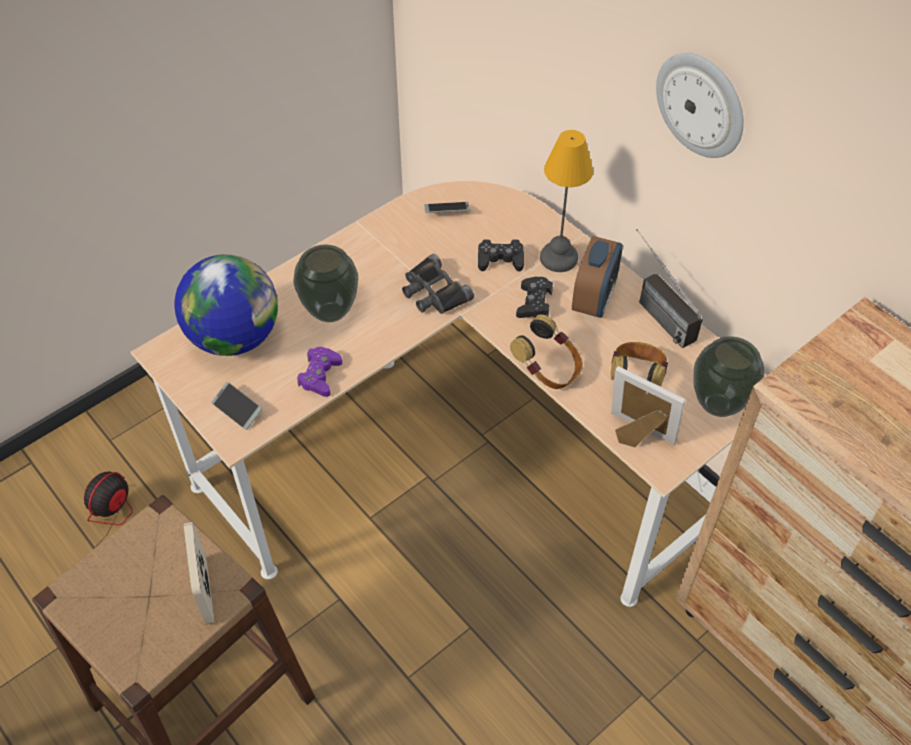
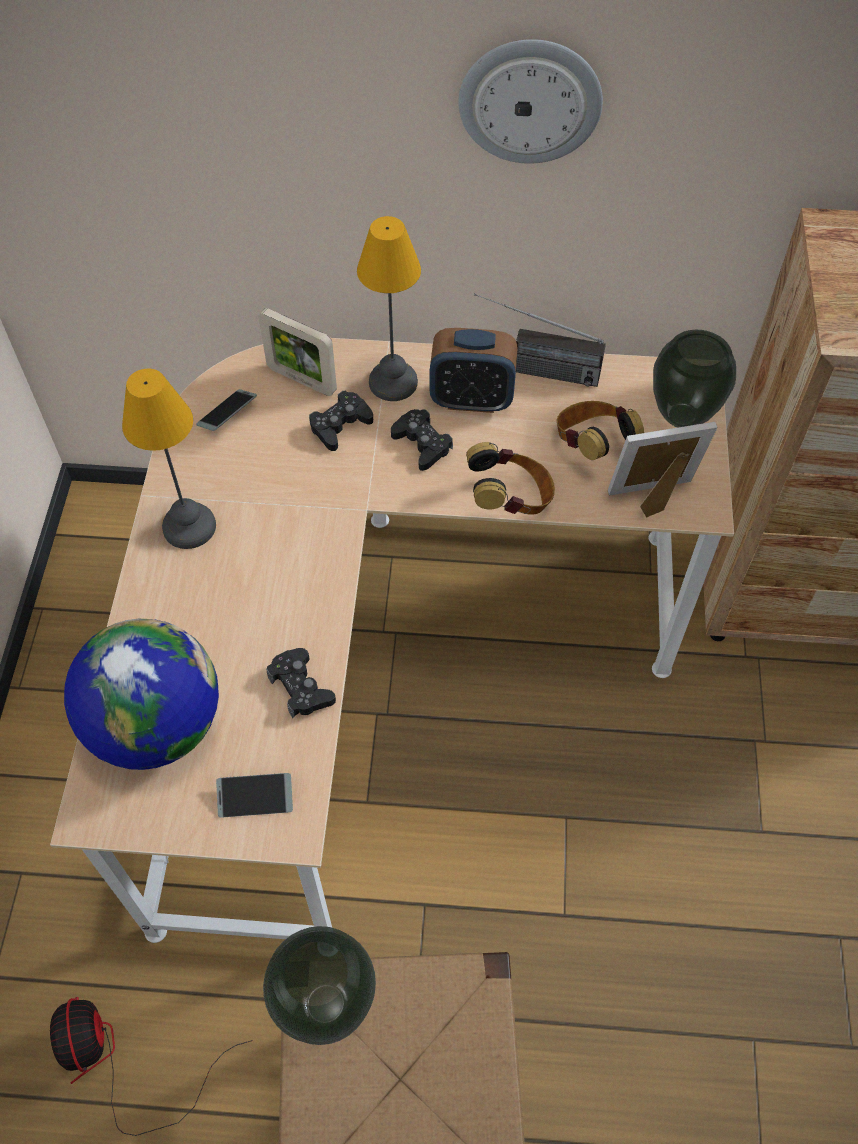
camera: 45 degrees left, 5 degrees up
picture frame [184,522,215,624] -> picture frame moved to [259,308,337,396]
vase [293,244,358,322] -> vase moved to [263,926,376,1045]
purple game controller [297,347,342,397] -> black game controller [266,648,336,718]
black binoculars [402,254,474,314] -> none
alarm clock [572,236,623,318] -> alarm clock turned 120 degrees clockwise [429,328,517,413]
none -> table lamp [122,368,216,549]

